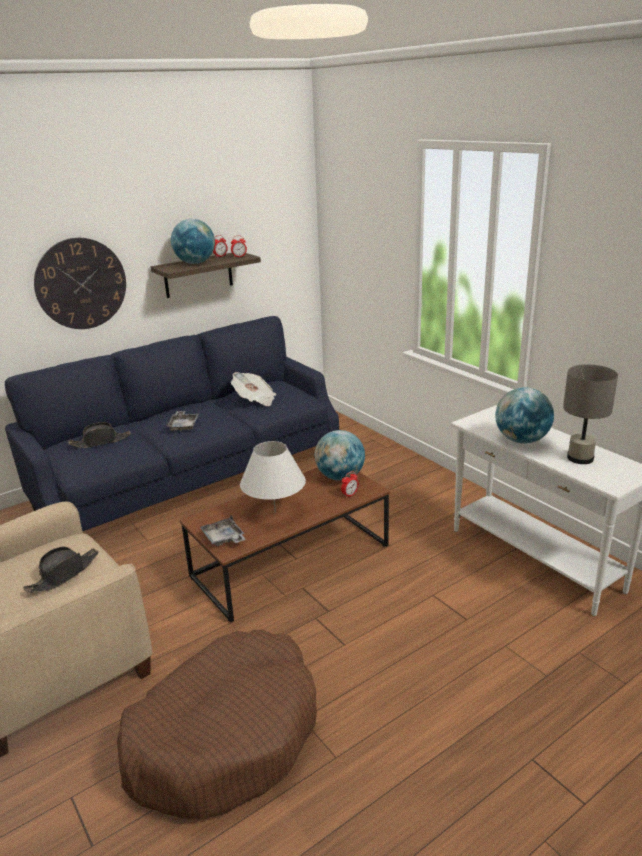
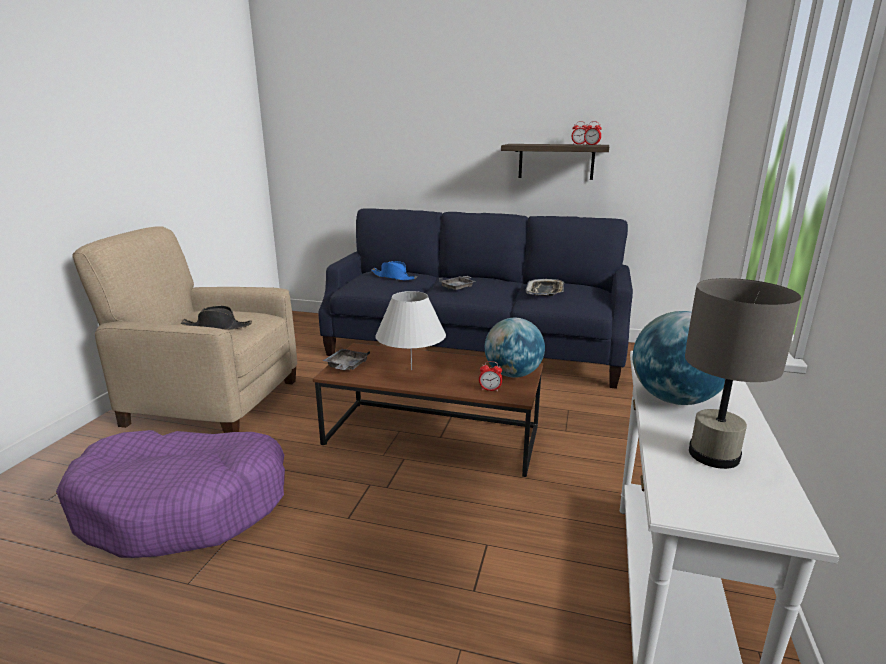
camera: 50 degrees right, 5 degrees down
wall clock [34,238,126,329] -> none
black hat [68,422,131,448] -> blue hat [371,261,417,280]
brown dog bed [117,629,317,819] -> purple dog bed [56,430,285,558]
globe [171,219,215,264] -> none
newspaper [231,372,276,406] -> tray [526,279,564,296]

